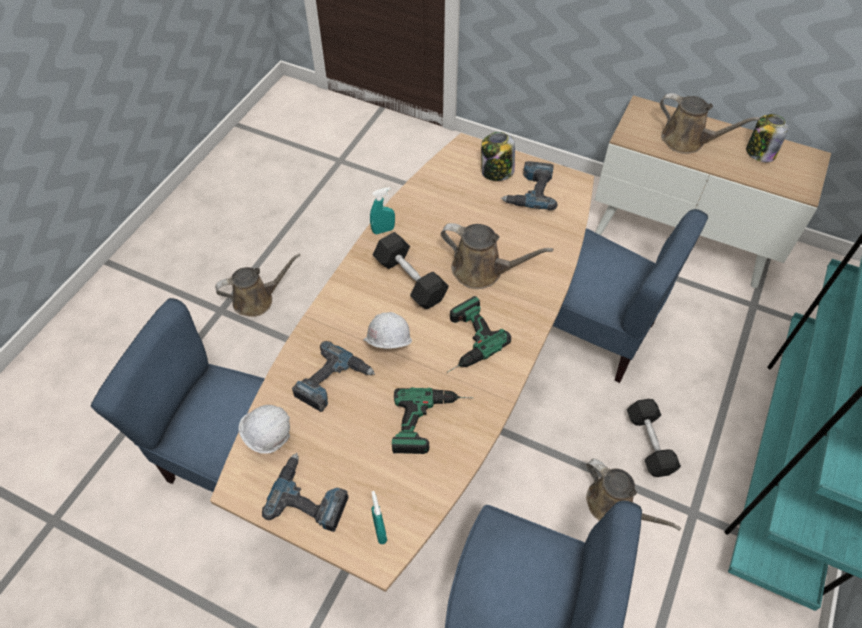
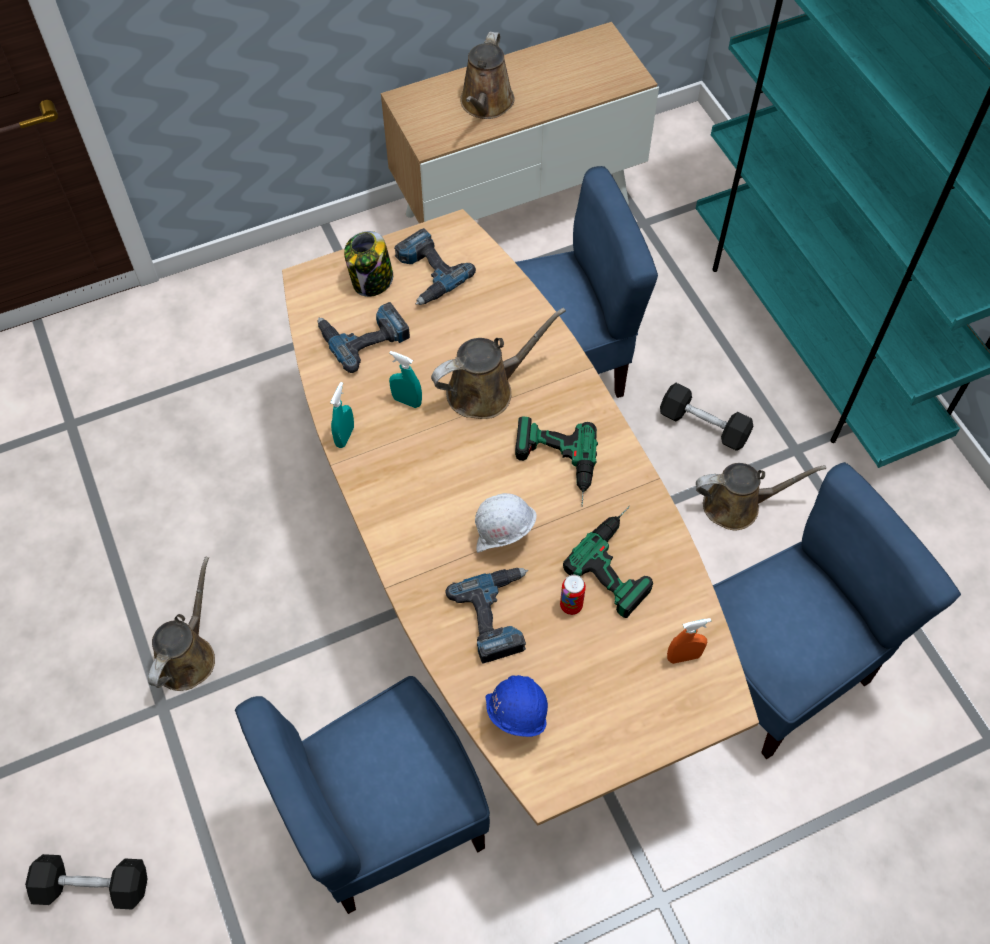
camera: 50 degrees left, 5 degrees up
white hard hat [238,405,290,454] -> blue hard hat [485,675,548,737]
power drill [262,453,349,532] -> power drill moved to [318,302,410,373]
turquoise spray bottle [371,491,387,544] -> turquoise spray bottle moved to [389,351,422,408]
black dumbbell [373,232,449,309] -> black dumbbell moved to [25,854,147,910]
brown watering can [660,93,760,154] -> brown watering can turned 120 degrees clockwise [460,32,515,119]
jar [746,114,789,162] -> none
none -> can [560,575,586,615]
none -> orange spray bottle [667,618,711,664]

